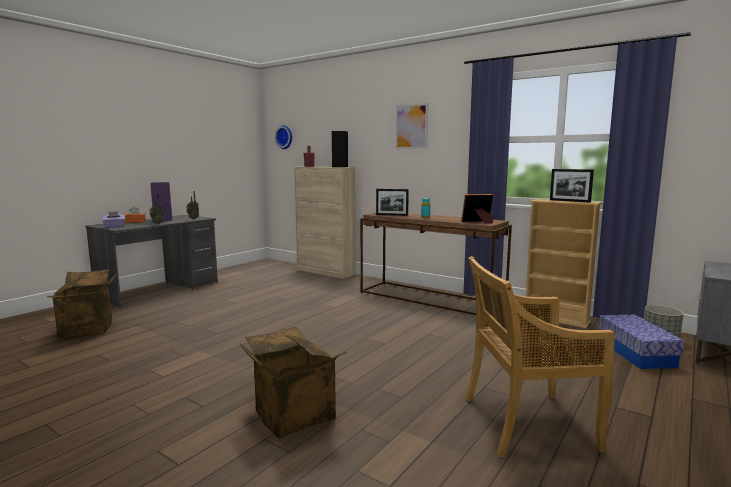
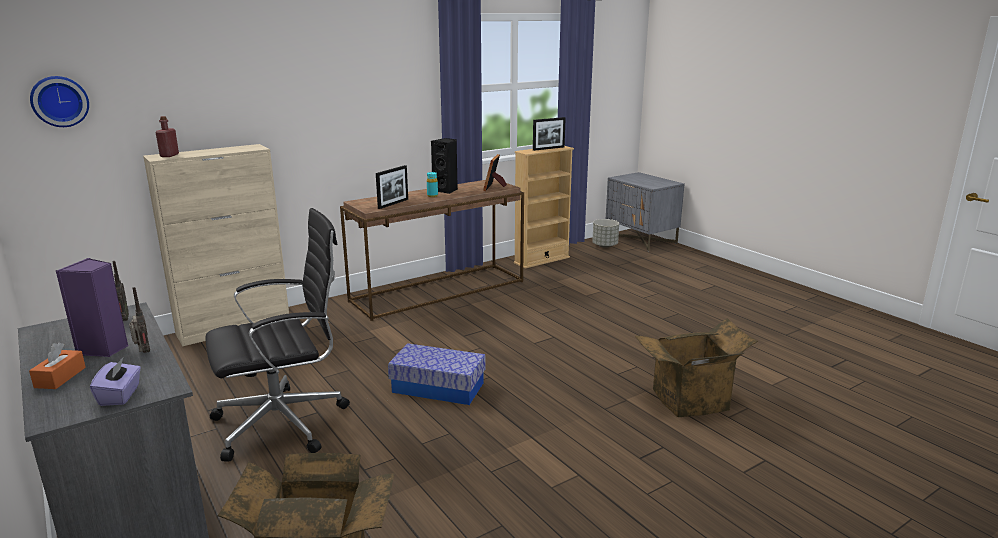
camera: 70 degrees left, 10 degrees up
black speaker [332,131,348,167] -> black speaker moved to [431,138,458,194]
picture [395,103,428,149] -> none
beige chair [466,256,614,457] -> none
storage box [599,315,684,369] -> storage box moved to [388,343,485,405]
none -> black office chair [205,208,350,462]

